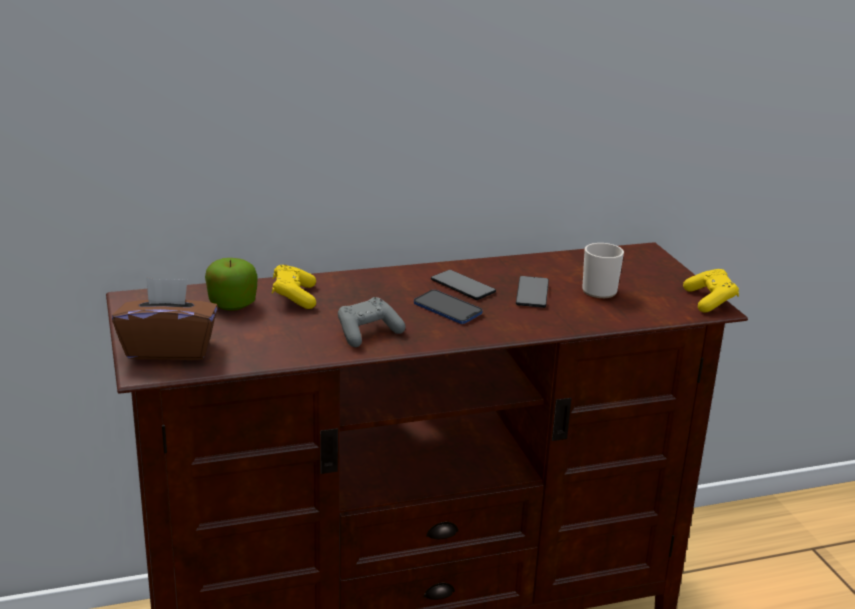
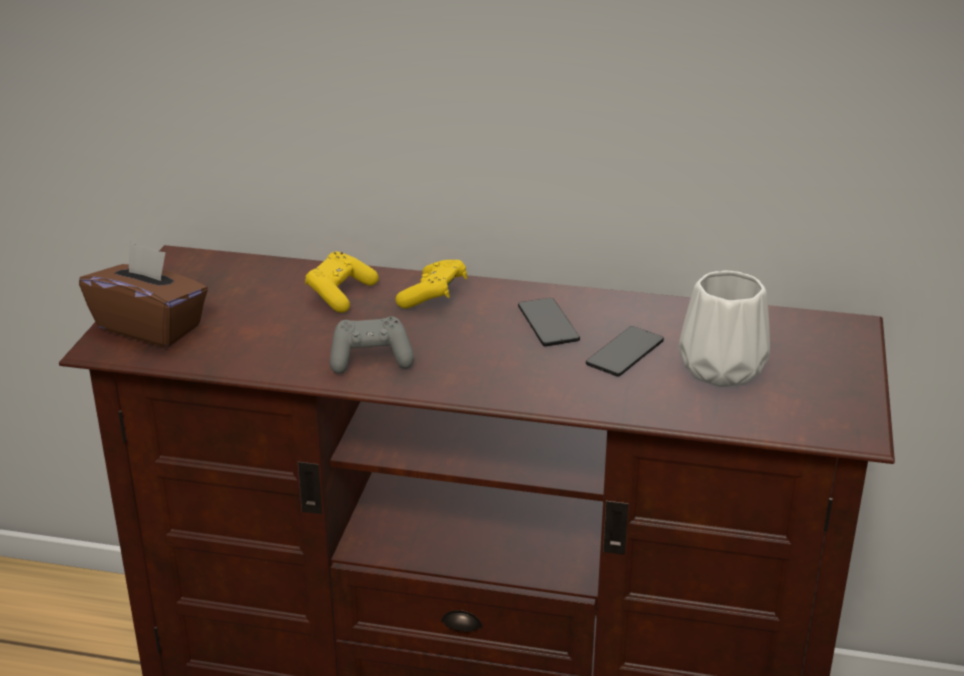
camera: 30 degrees right, 5 degrees up
apple [205,258,257,311] -> none
phone [414,290,482,324] -> none
mug [582,243,624,298] -> white vase [678,271,770,387]
yellow game controller [683,269,739,312] -> yellow game controller moved to [396,260,467,309]

